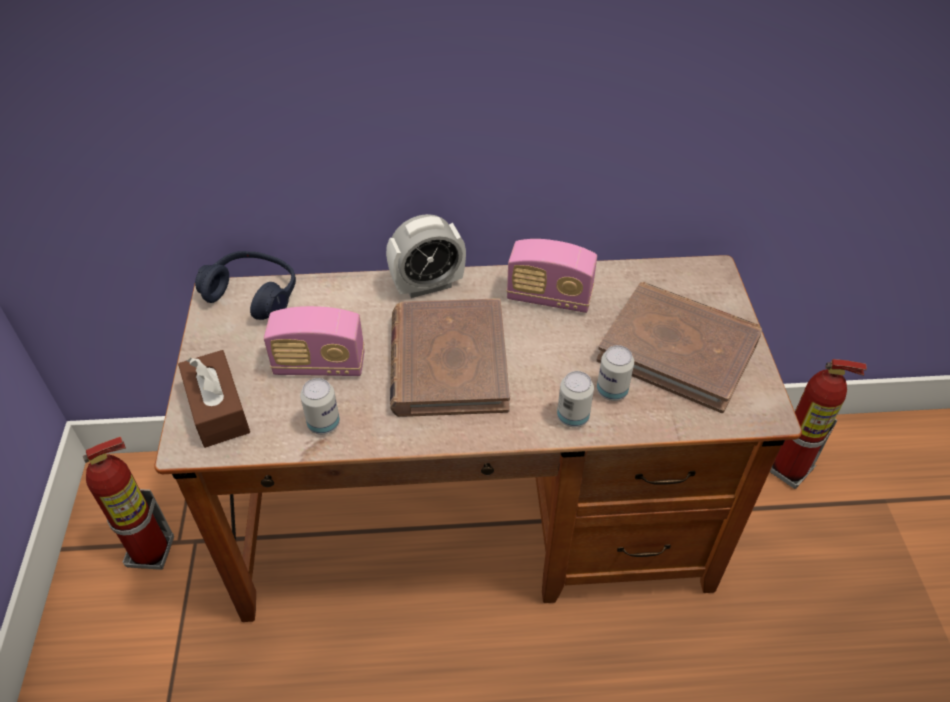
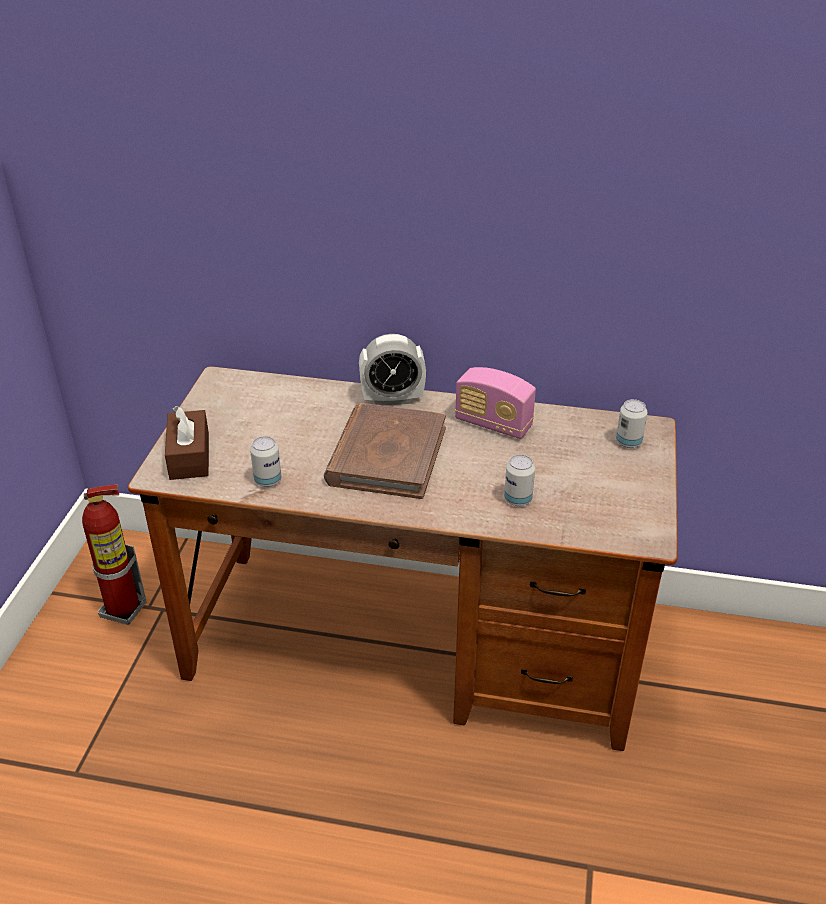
camera: 15 degrees right, 10 degrees down
blue headphones [195,251,296,320] -> none
radio [264,306,365,376] -> none
can [557,371,594,427] -> can moved to [616,399,647,448]
brown book [596,282,762,413] -> none
fire extinguisher [770,359,867,489] -> none

